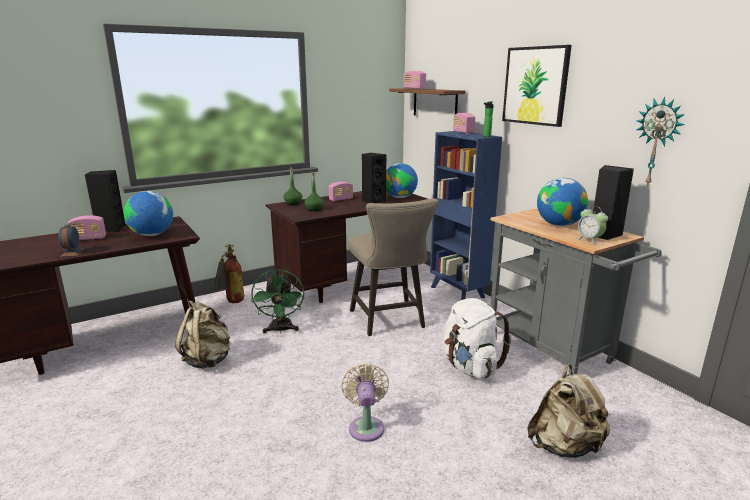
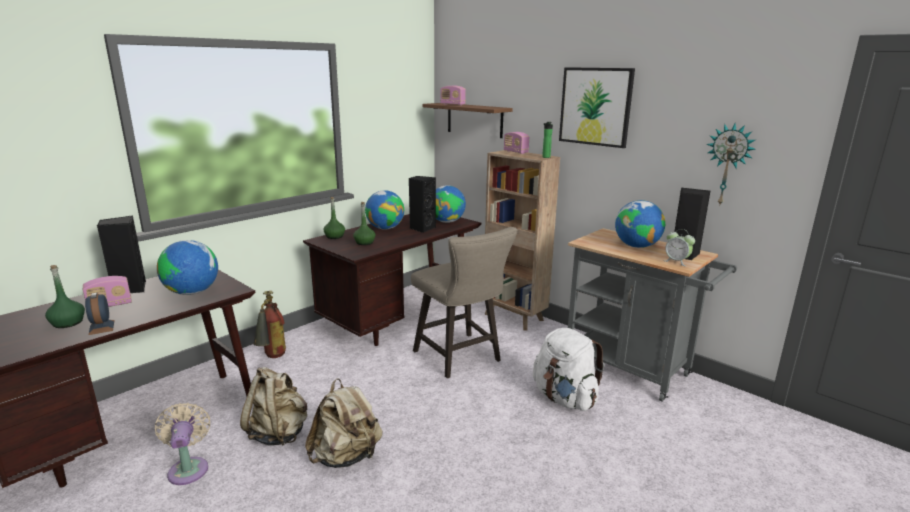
camera: 15 degrees left, 0 degrees up
green fan [251,269,304,333] -> none
radio [329,182,353,201] -> globe [365,190,404,230]
beige fan [341,363,389,442] -> beige fan moved to [155,403,210,485]
blue bookcase [430,131,502,300] -> brown bookcase [485,150,560,330]
beige backpack [527,364,611,458] -> beige backpack moved to [305,379,382,468]
none -> green bottle [45,265,85,328]

